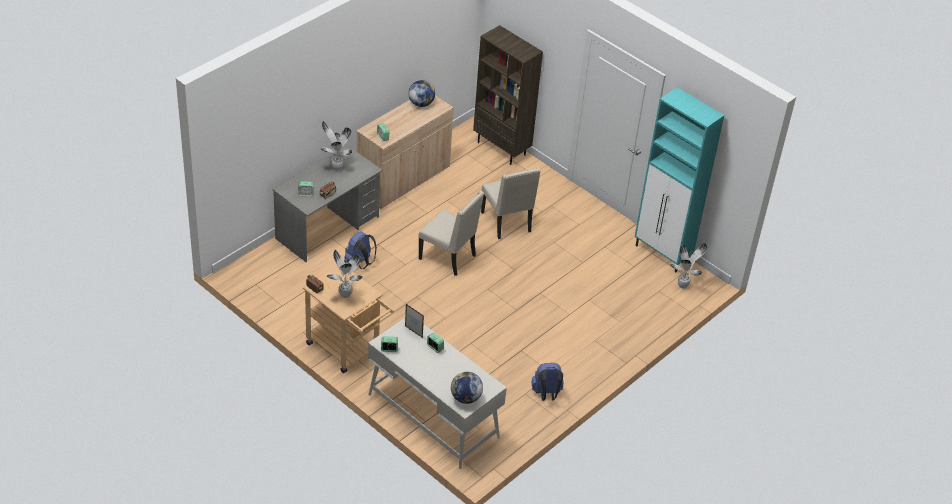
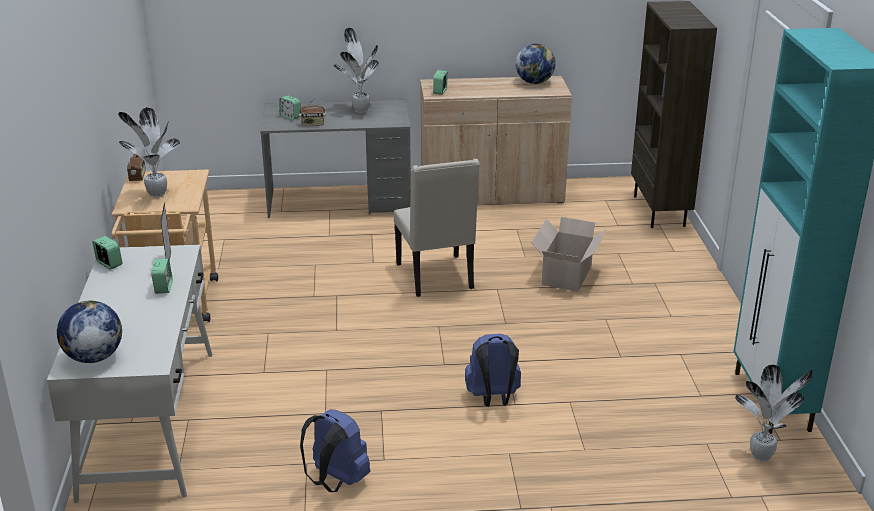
camera: 45 degrees right, 15 degrees down
blue backpack [345,232,377,269] -> blue backpack moved to [465,334,521,407]
beige chair [481,167,541,239] -> cardboard box [531,217,607,292]

